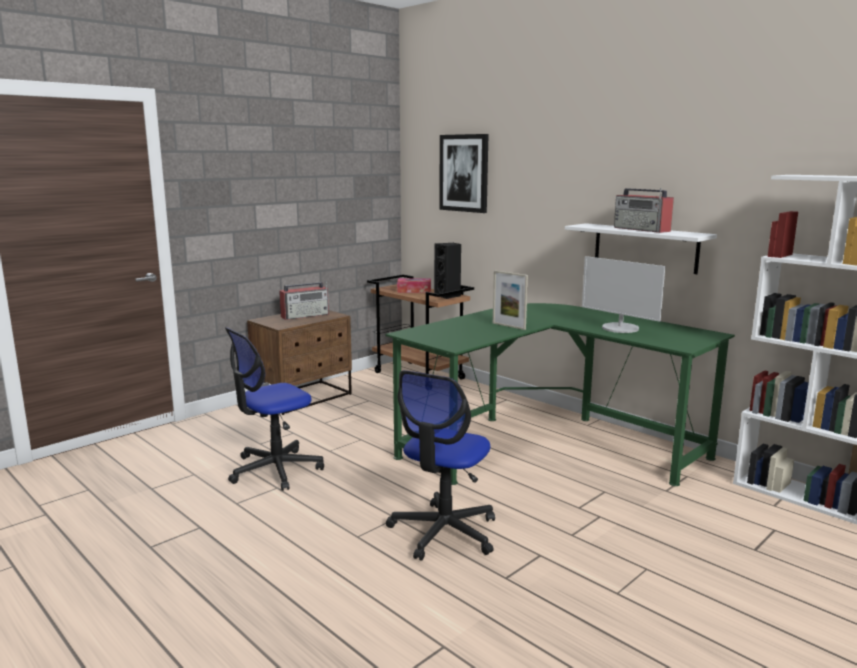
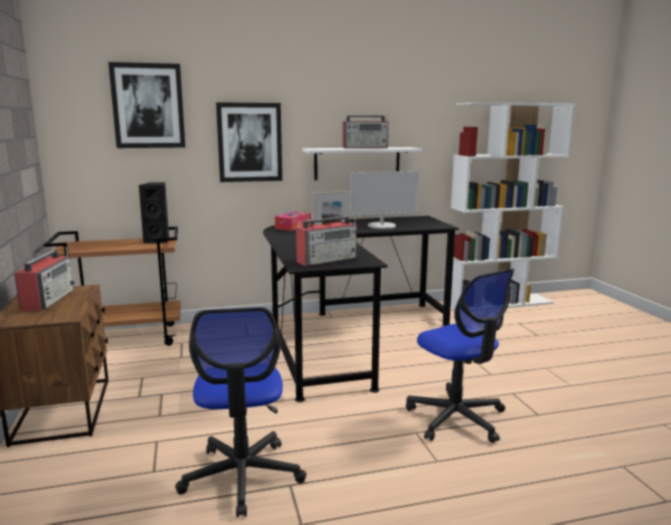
camera: 60 degrees left, 0 degrees up
green desk [385,303,735,486] -> black desk [263,216,459,402]
tissue box [397,278,431,293] -> tissue box moved to [275,211,311,231]
none -> picture [216,102,282,182]
none -> radio [296,215,357,266]

